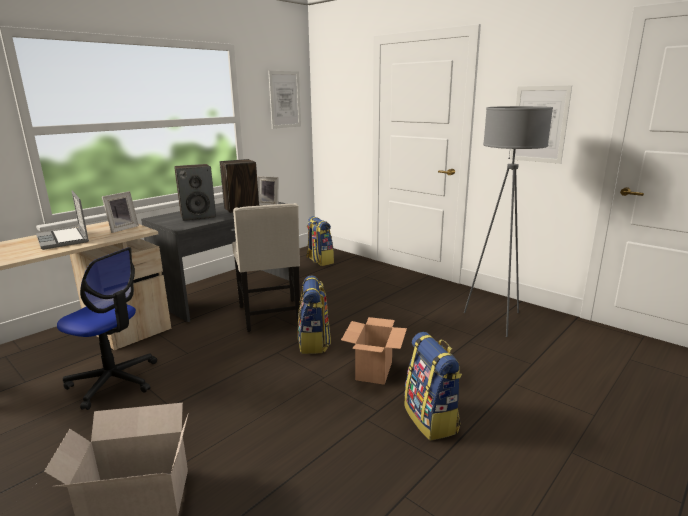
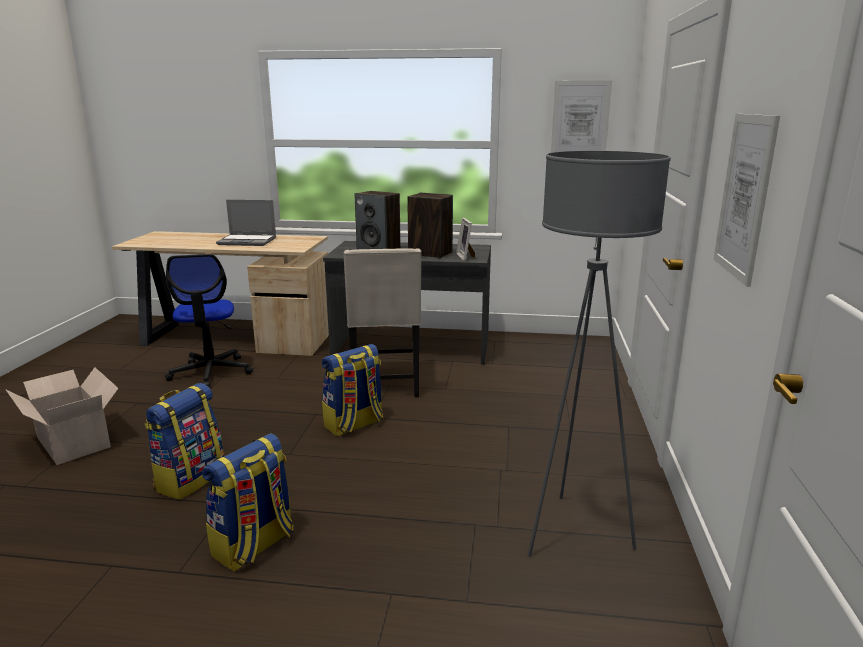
camera: 55 degrees right, 0 degrees up
laptop [36,190,89,250] -> laptop turned 105 degrees counterclockwise [216,200,276,246]
picture frame [102,191,139,233] -> none
beige chair [232,203,300,332] -> beige chair turned 45 degrees counterclockwise [343,248,421,398]
backpack [306,216,334,266] -> backpack moved to [145,383,224,500]
cardboard box [341,317,407,385] -> none

